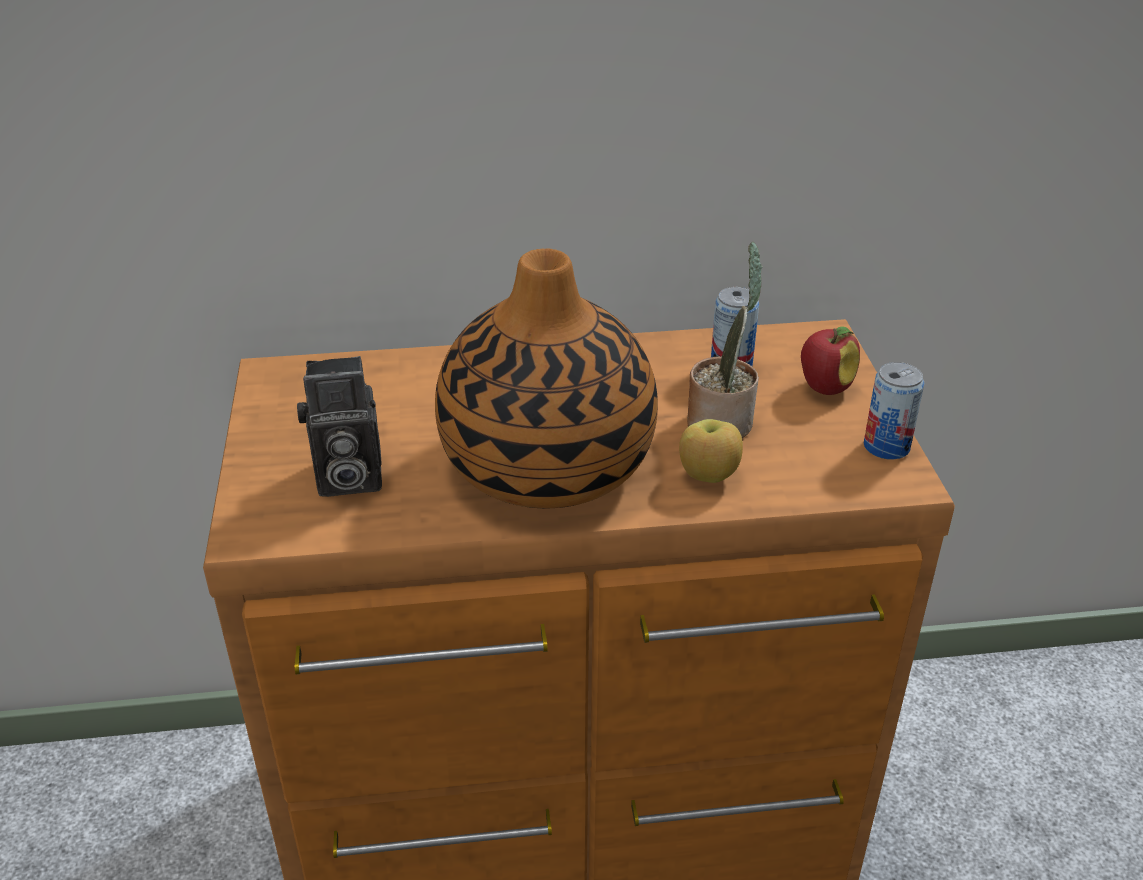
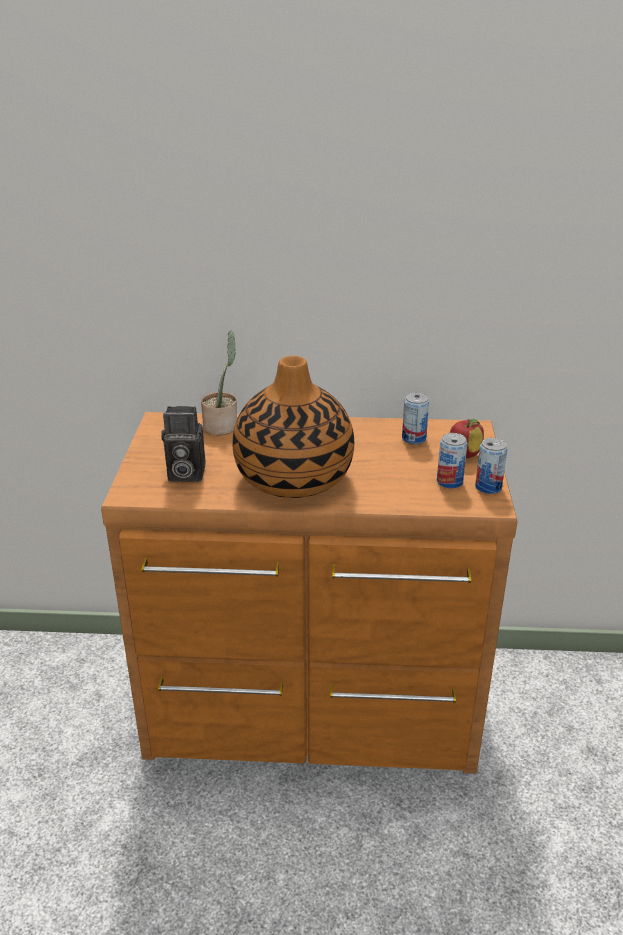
camera: 10 degrees right, 5 degrees down
apple [679,419,743,483] -> none
potted plant [687,242,763,438] -> potted plant moved to [201,331,237,435]
none -> can [437,433,468,488]

